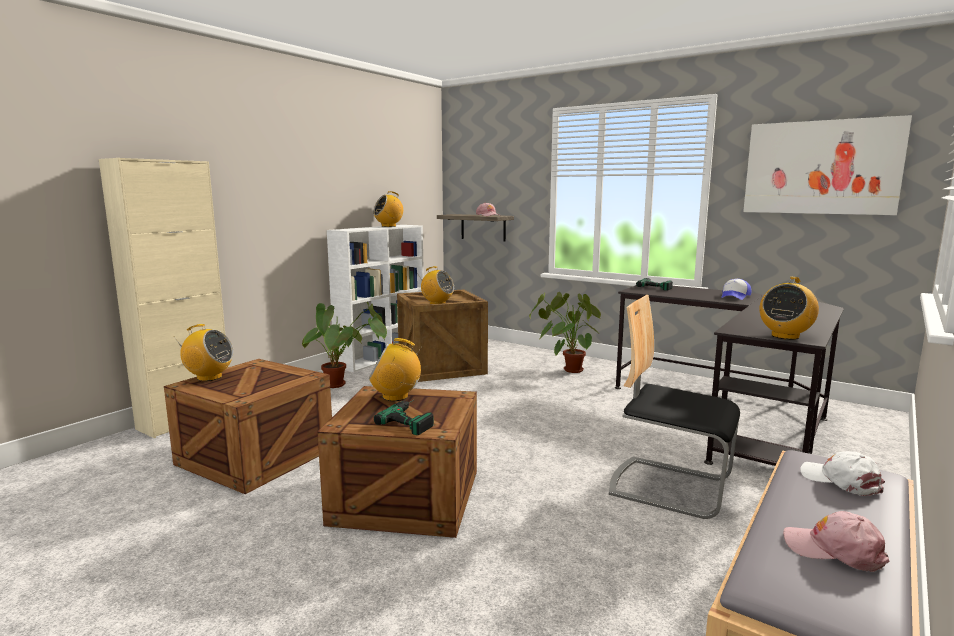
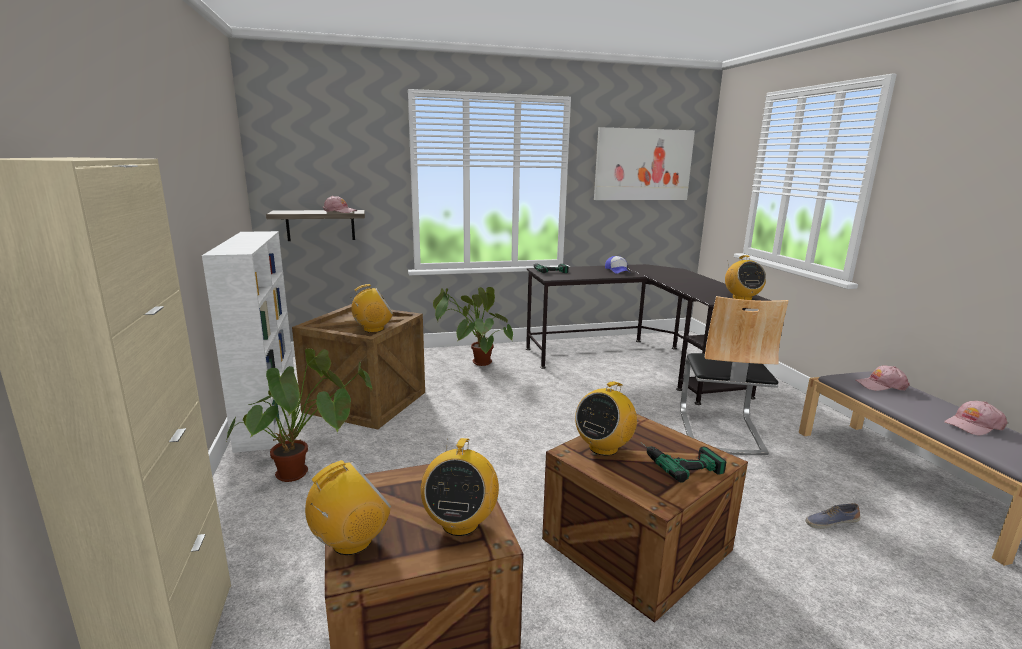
camera: 50 degrees left, 5 degrees up
radio [373,191,403,227] -> radio moved to [421,438,499,536]
chair [609,295,740,519] -> chair turned 60 degrees counterclockwise [680,296,788,455]
white cap [800,451,885,496] -> pink cap [856,365,910,391]
none -> shoe [805,503,860,529]

